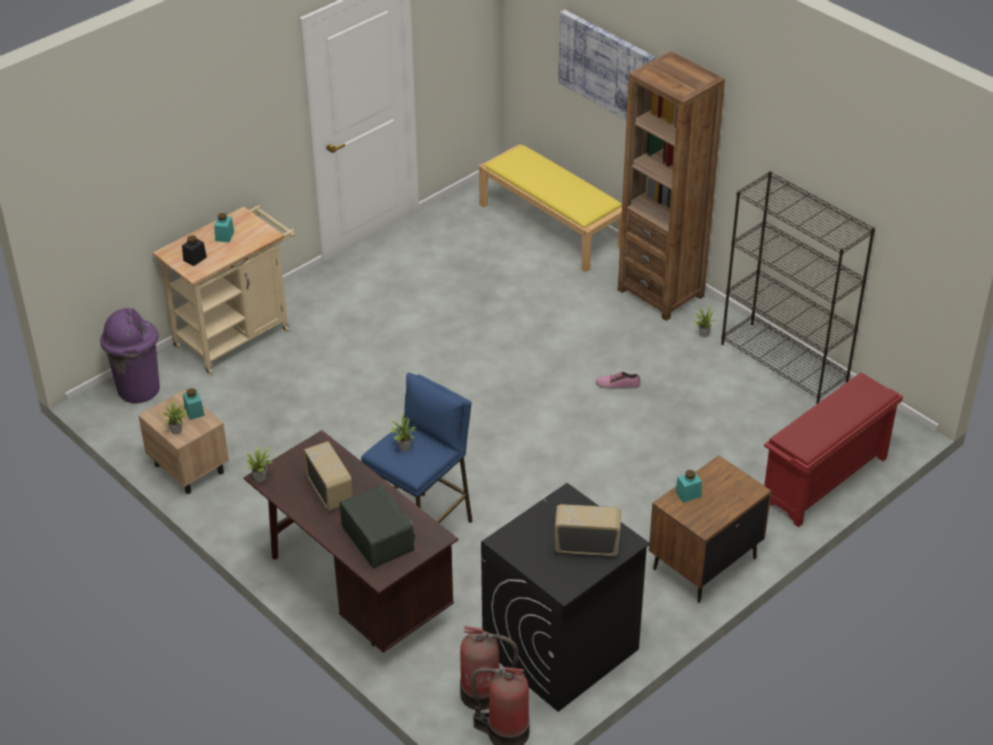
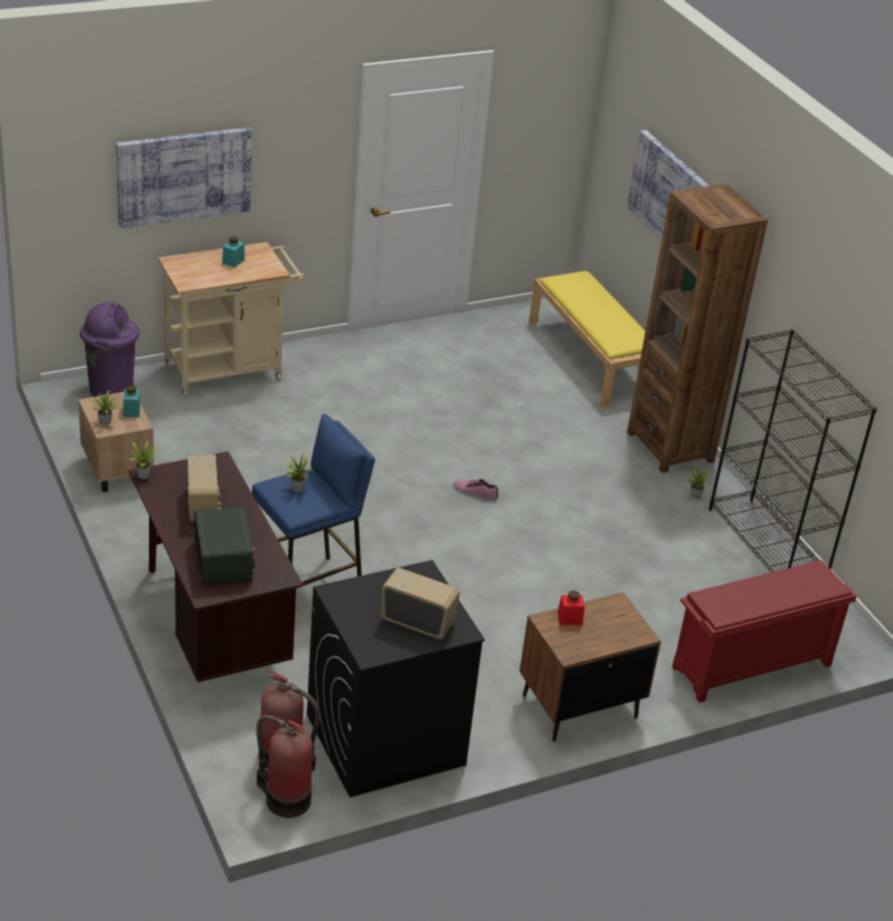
camera: 15 degrees right, 5 degrees down
black jar [182,235,207,266] -> none
shoe [596,372,640,389] -> shoe moved to [454,479,498,500]
turquoise jar [675,470,702,503] -> red jar [558,590,585,625]
none -> picture [116,127,252,228]

